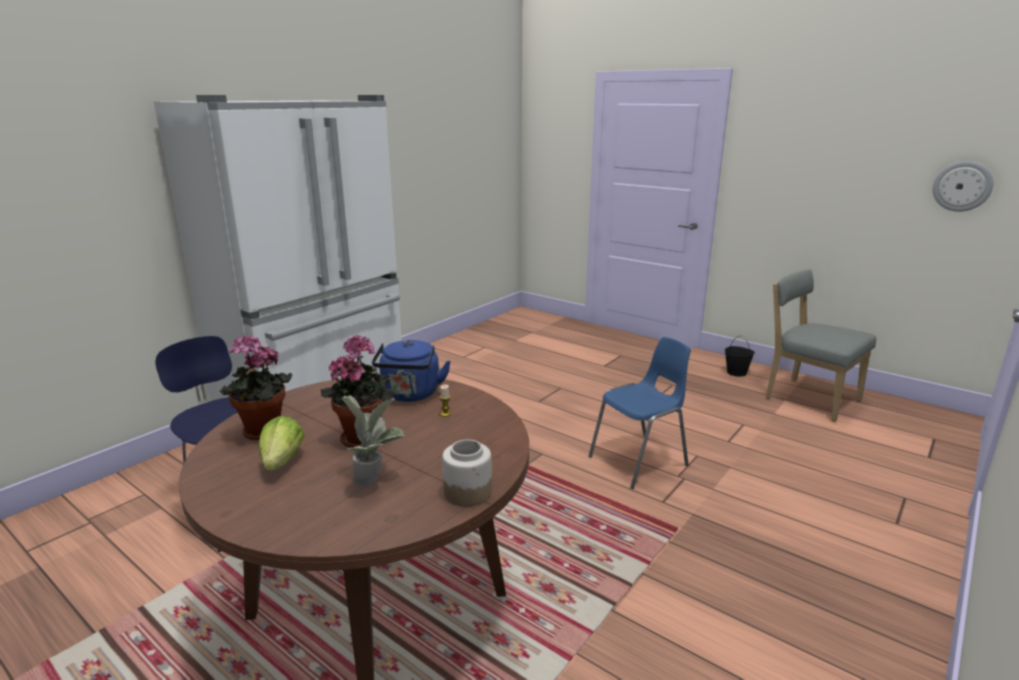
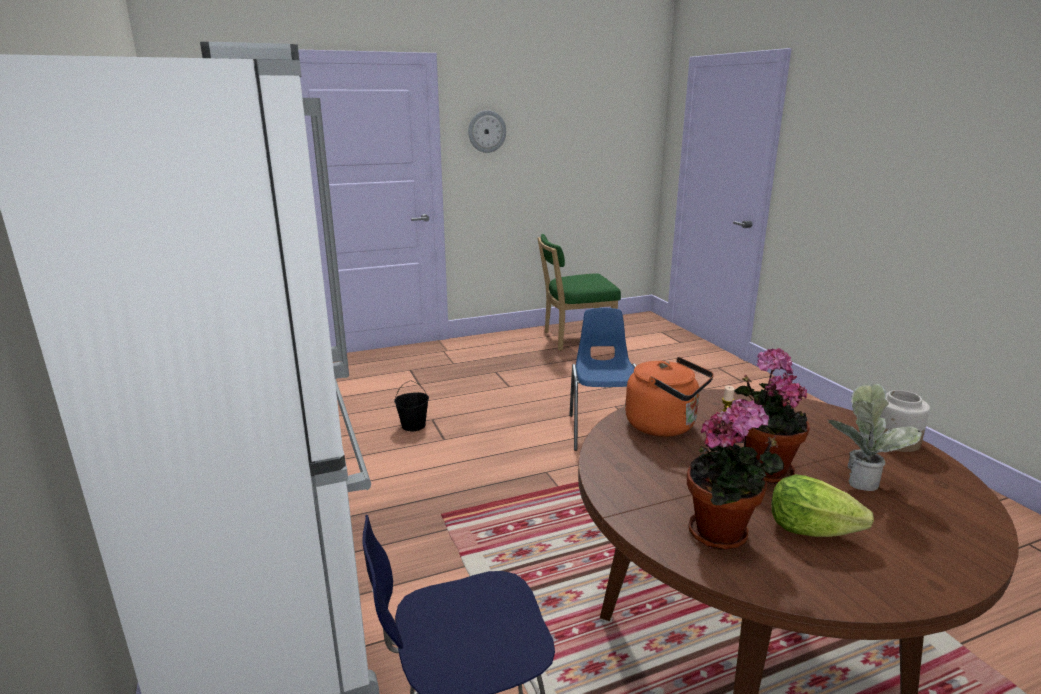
camera: 60 degrees left, 0 degrees up
blue kettle [372,340,451,402] -> orange kettle [625,357,714,437]
black bucket [725,336,755,377] -> black bucket moved to [394,380,429,431]
grey chair [766,269,876,422] -> green chair [538,234,621,351]
wall clock [933,161,994,212] -> wall clock moved to [468,110,506,153]

